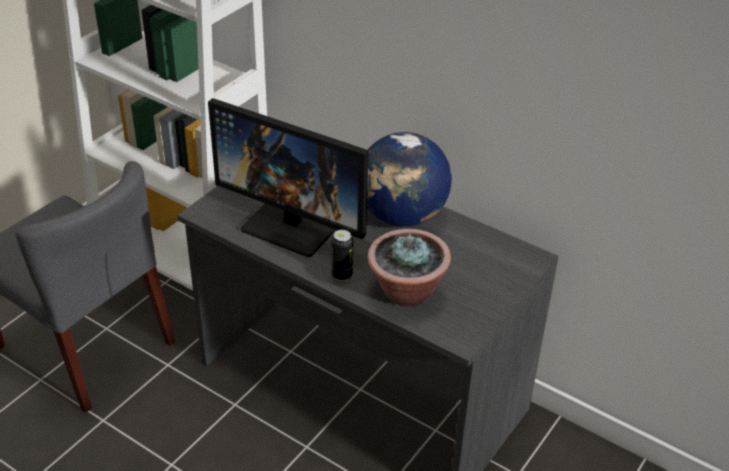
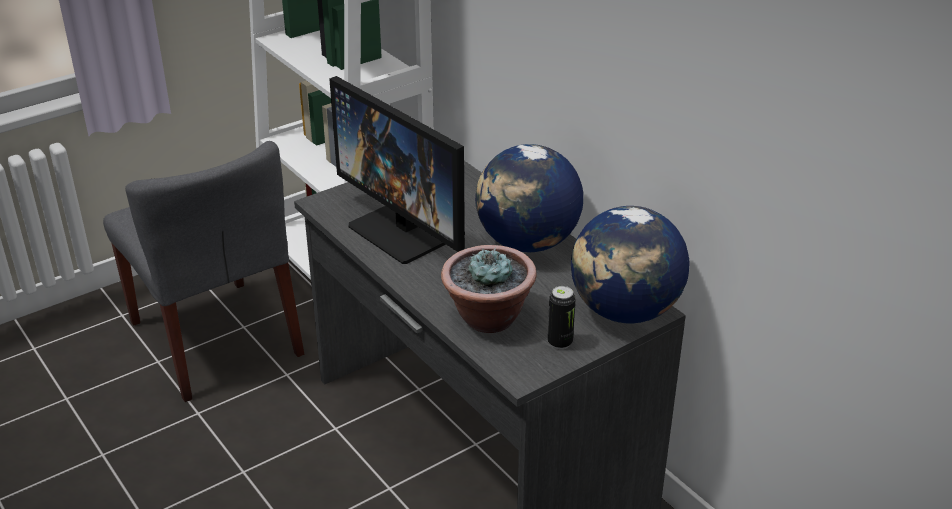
camera: 20 degrees right, 5 degrees down
can [332,230,353,281] -> can moved to [548,286,576,349]
none -> globe [571,206,690,323]

